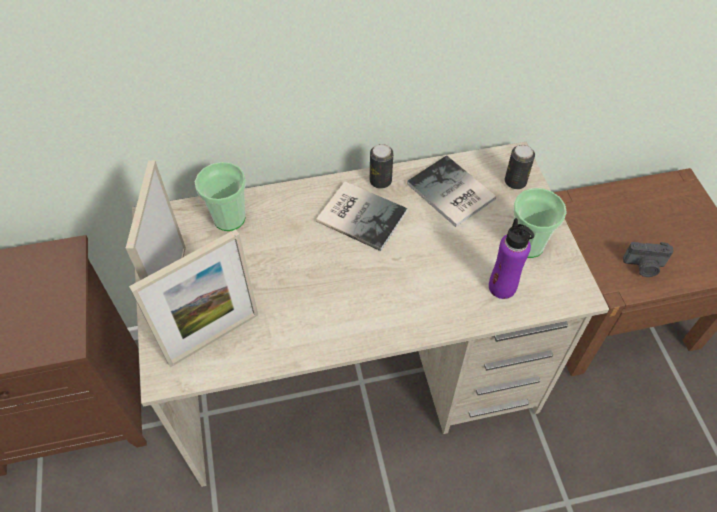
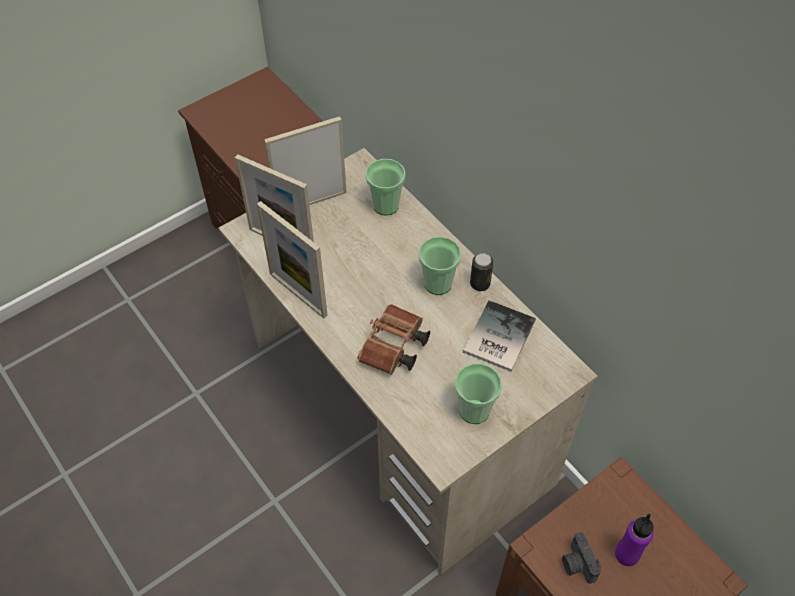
camera: 65 degrees right, 0 degrees up
book [316,181,408,251] -> cup [418,236,462,295]
purple bottle [489,218,534,299] -> purple bottle moved to [615,514,654,566]
can [505,145,535,189] -> none
none -> picture frame [257,201,328,318]
none -> brown binoculars [357,304,430,375]

